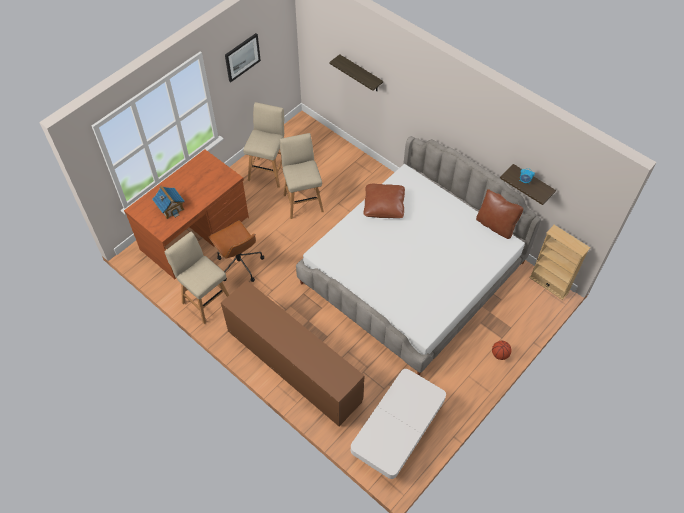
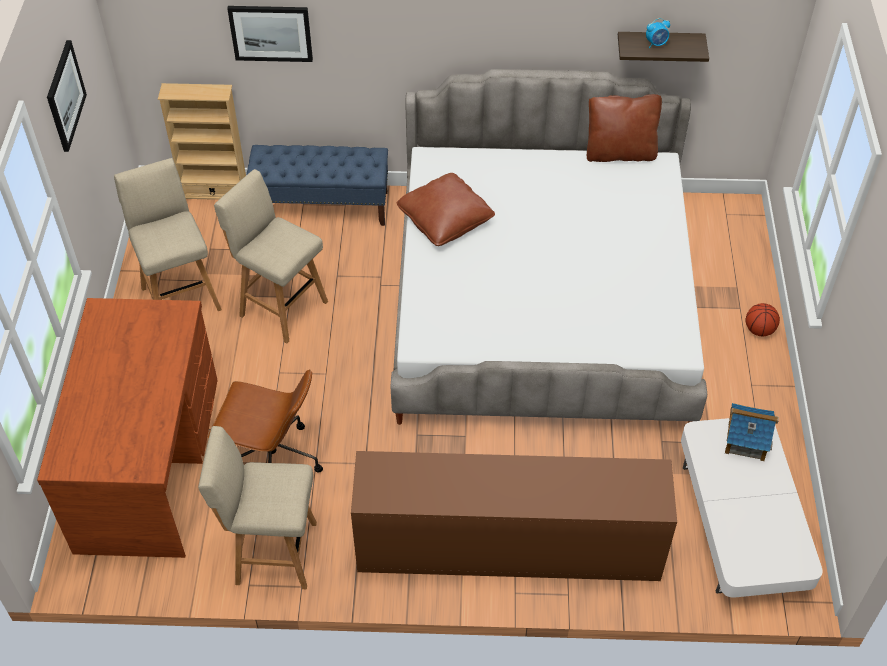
camera: 40 degrees left, 5 degrees down
toy house [152,185,185,219] -> toy house moved to [725,403,779,461]
shelf [329,54,383,91] -> picture [227,6,313,62]
beige bookcase [529,225,590,300] -> beige bookcase moved to [158,83,246,200]
none -> blue bench [247,145,388,226]

